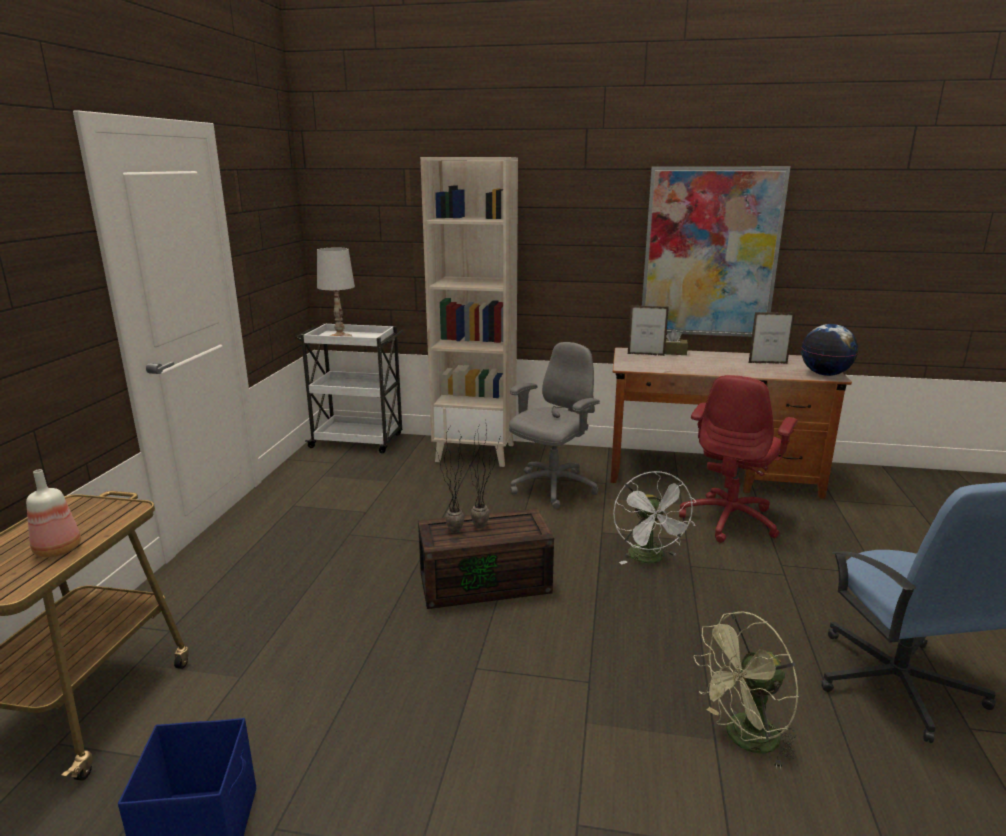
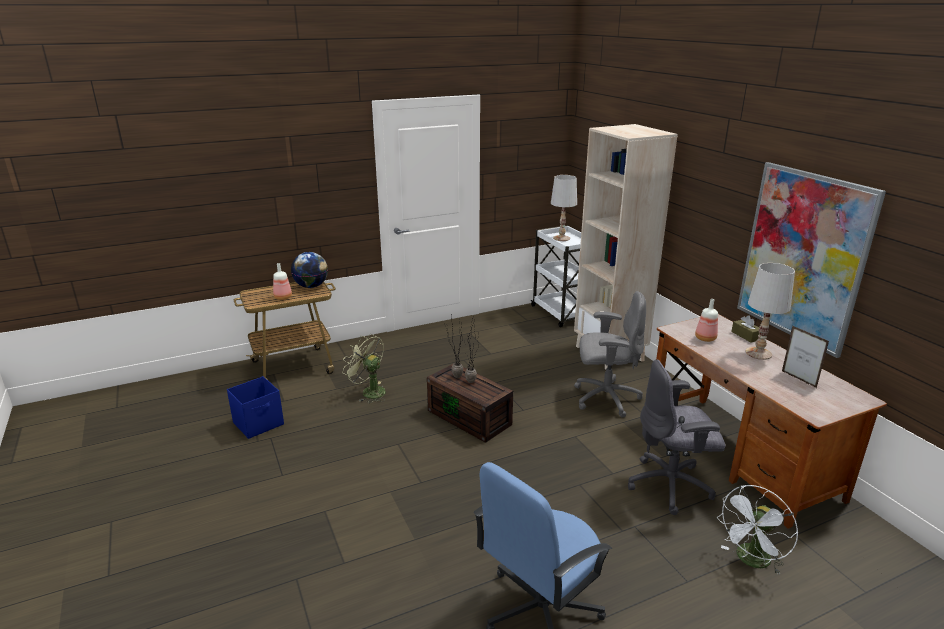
camera: 55 degrees right, 5 degrees up
white fan [613,471,696,564] -> white fan moved to [717,485,798,575]
picture frame [628,305,669,356] -> none
red office chair [679,375,797,543] -> grey office chair [628,359,725,515]
green fan [694,611,799,770] -> green fan moved to [342,334,386,403]
globe [801,324,858,376] -> globe moved to [291,252,328,288]
none -> bottle [695,299,718,342]
none -> white table lamp [746,263,795,360]

